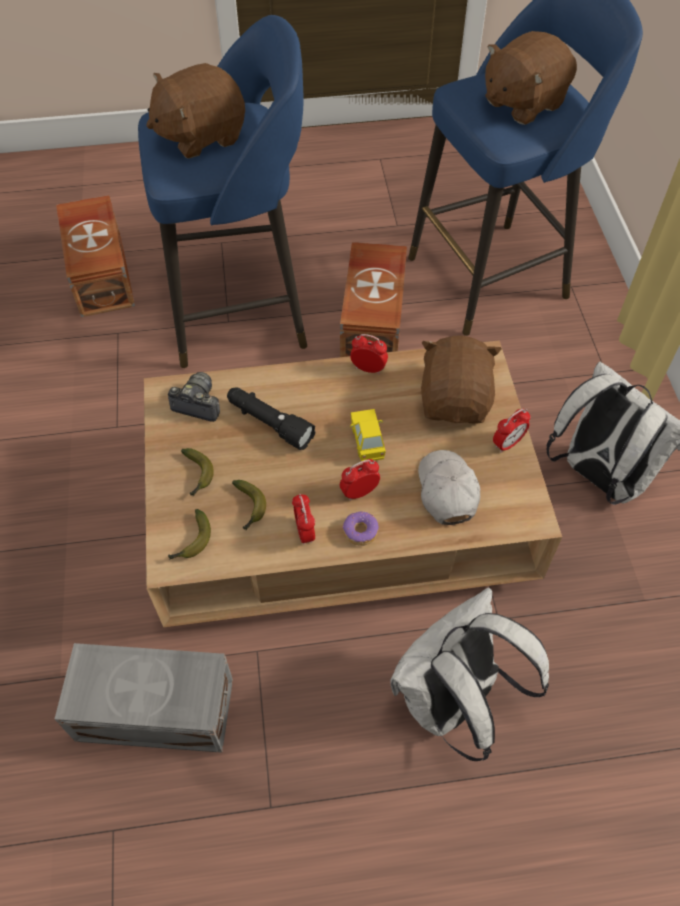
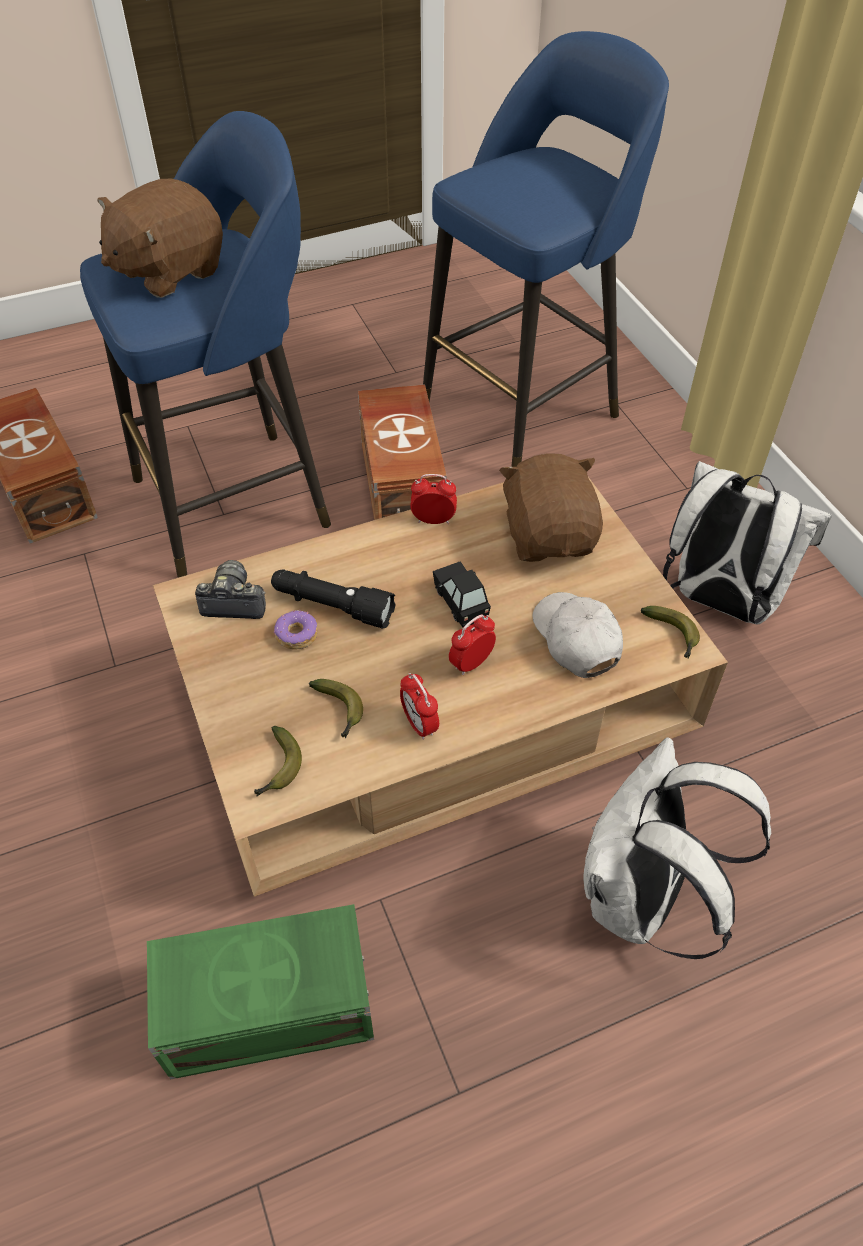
camera: 15 degrees left, 5 degrees down
grey storage box [55,643,233,753] -> green storage box [147,904,374,1080]
banana [181,448,214,497] -> banana moved to [641,606,700,659]
donut [342,511,379,546] -> donut moved to [274,610,318,650]
yellow toy car [350,409,386,461] -> black toy car [433,561,491,627]
brown plush toy [485,31,577,125] -> none
alarm clock [493,409,530,453] -> none

